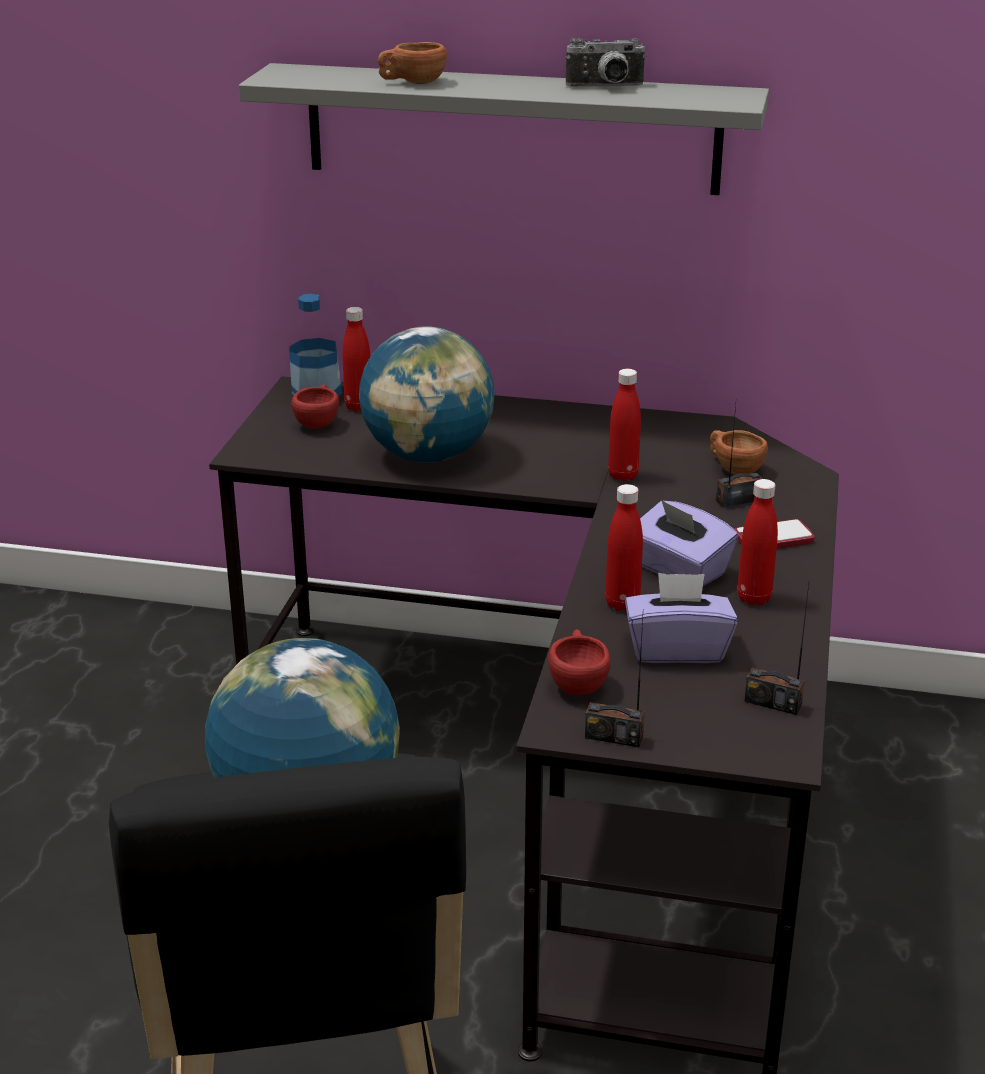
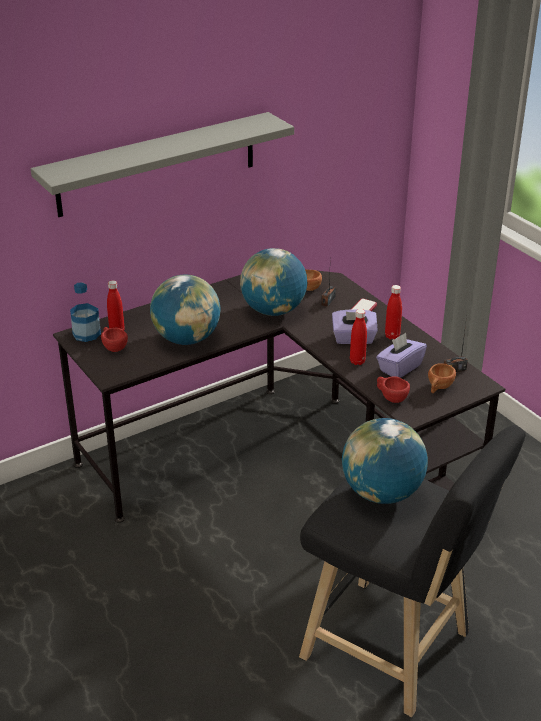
camera: 45 degrees left, 5 degrees up
brown cup [378,42,447,84] -> brown cup moved to [428,363,456,393]
camera [566,38,647,87] -> none
radio [585,617,645,747] -> none
red bottle [608,369,641,481] -> globe [240,248,307,316]

